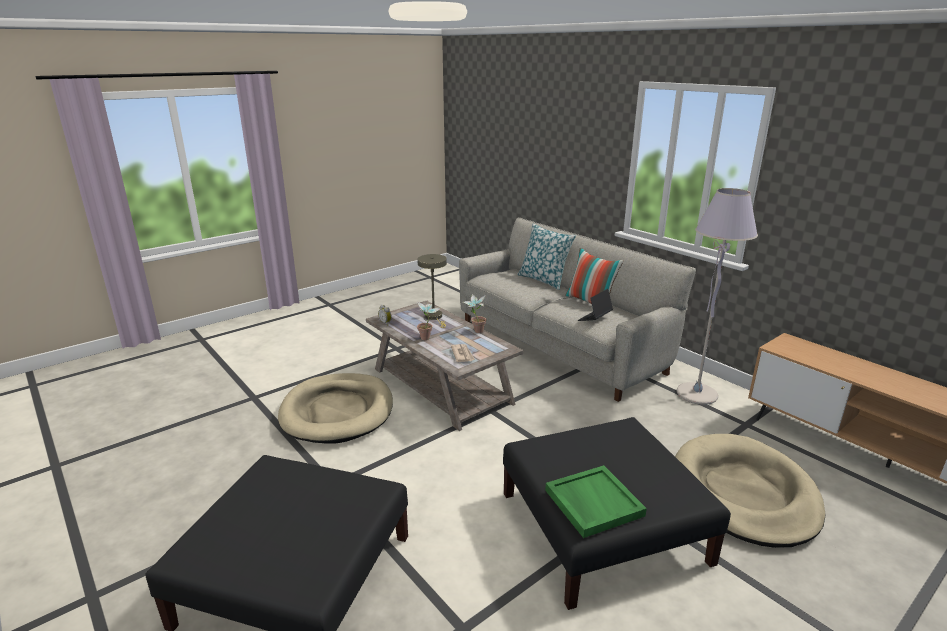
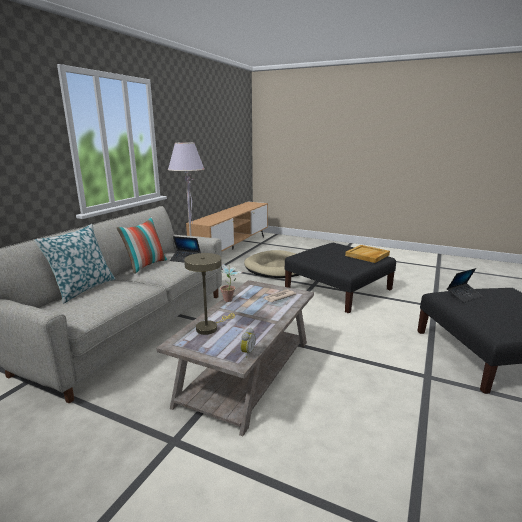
camera: 115 degrees left, 5 degrees down
beige dog bed [278,373,393,444] -> none
potted plant [417,301,441,340] -> none
green tray [545,465,647,538] -> beige tray [345,245,390,263]
none -> laptop [447,268,482,303]

